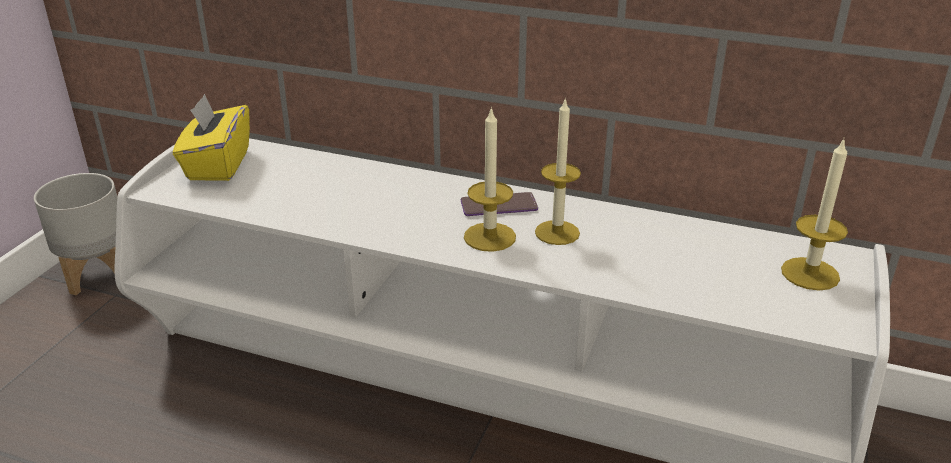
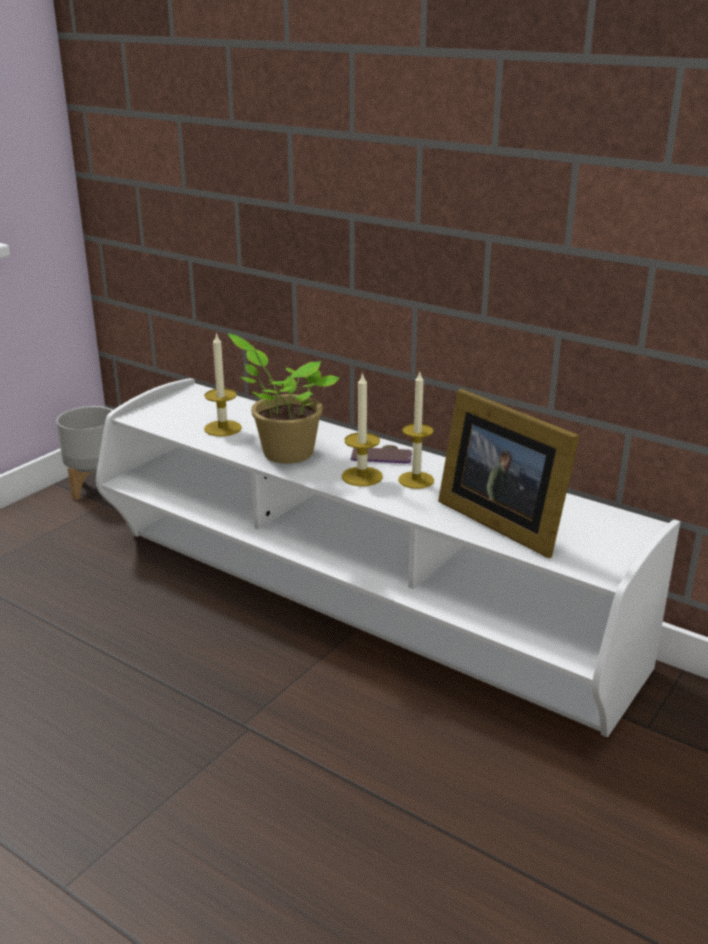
camera: 15 degrees right, 5 degrees down
yellow tissue box [173,94,250,181] -> none
candle [781,138,848,290] -> candle moved to [204,332,242,436]
none -> potted plant [228,333,340,464]
none -> picture frame [438,389,579,558]

